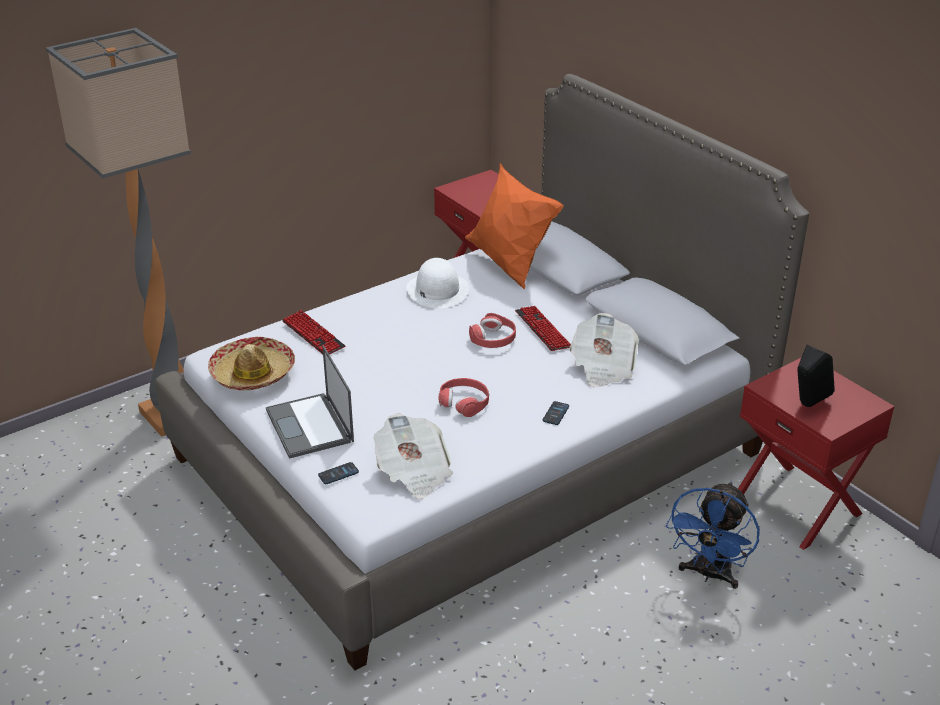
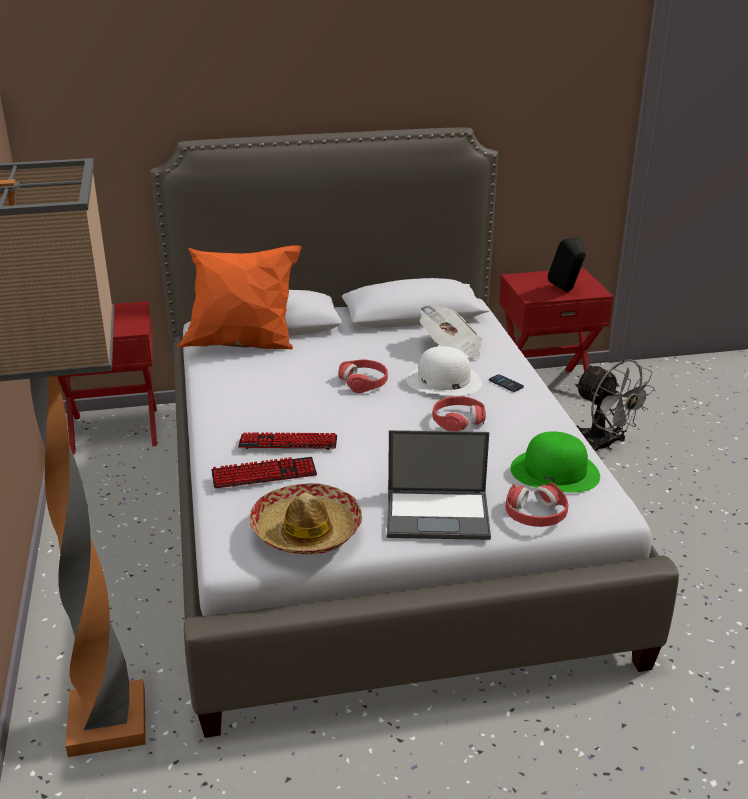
camera: 65 degrees left, 5 degrees down
phone [318,462,359,484] -> red headphones [505,482,569,527]
newspaper [373,413,453,499] -> green hat [510,432,600,493]
white hat [406,258,469,308] -> white hat moved to [406,346,482,396]
keyboard [515,306,571,351] -> keyboard moved to [238,432,337,450]
blue fan [666,482,760,589] -> grey fan [575,359,655,451]

